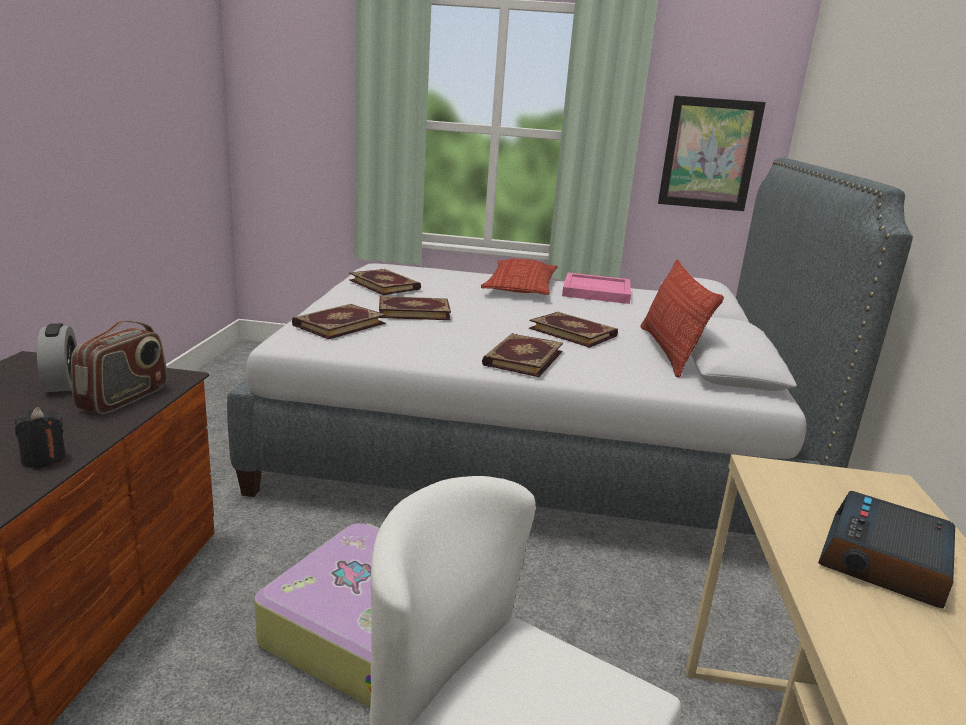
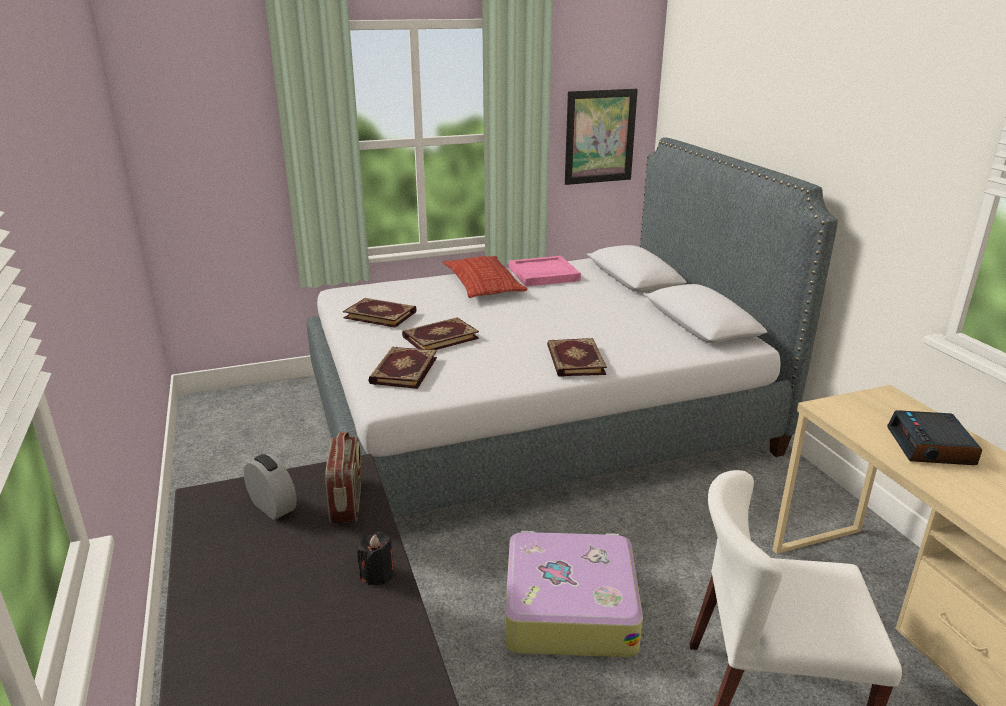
camera: 25 degrees left, 5 degrees up
book [529,311,618,348] -> none
pillow [640,259,724,378] -> none

